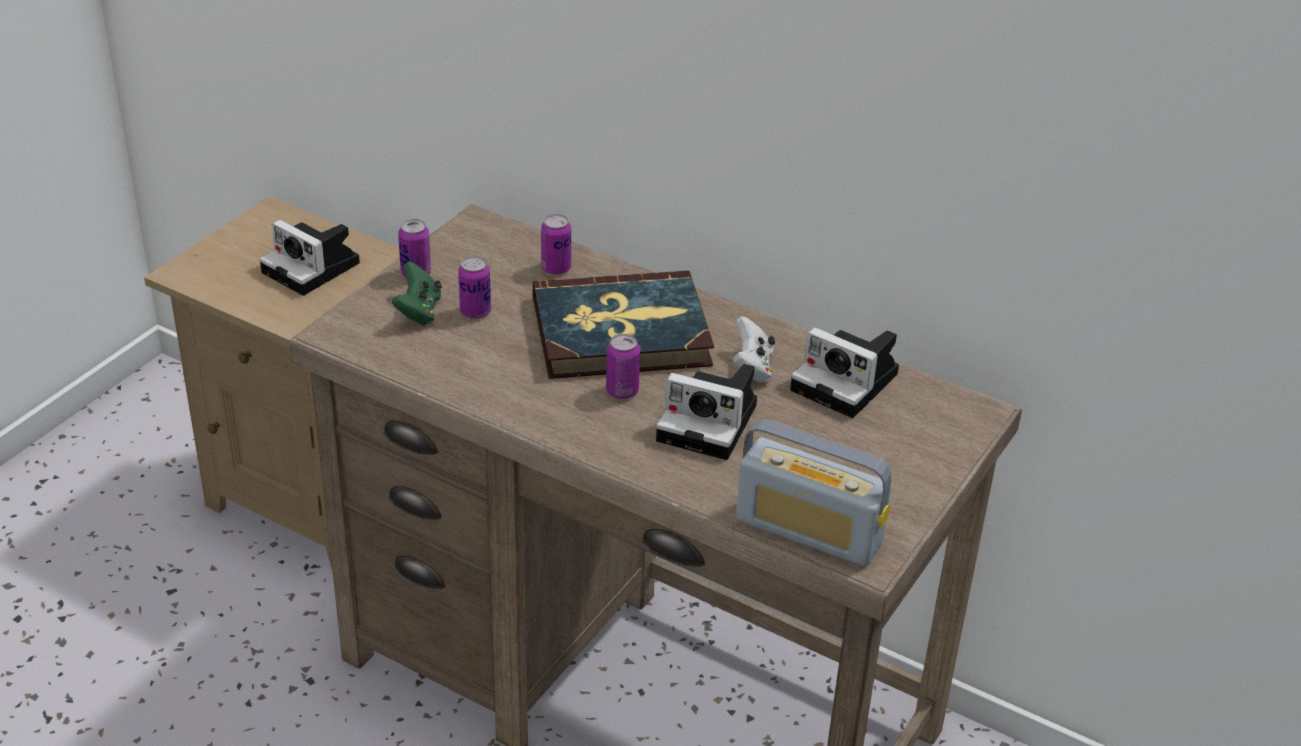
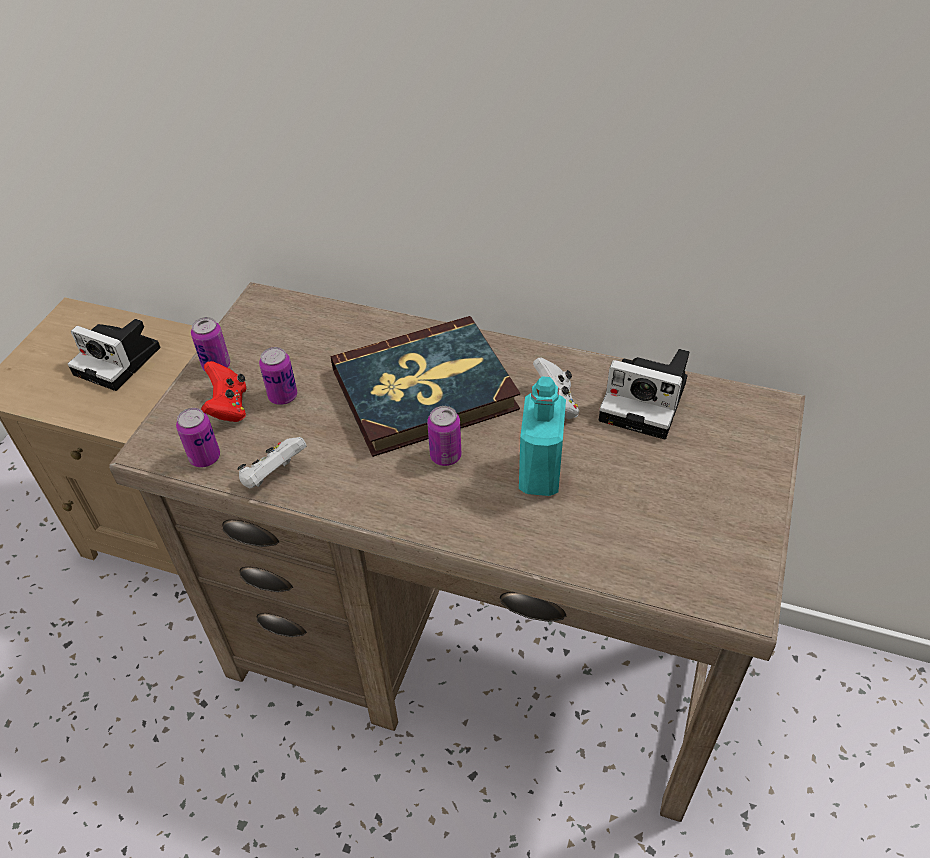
camera: 10 degrees left, 10 degrees up
green game controller [392,261,442,325] -> red game controller [201,361,246,422]
can [541,214,571,275] -> can moved to [176,408,220,467]
camera [656,364,757,460] -> turquoise bottle [519,376,566,496]
radio [736,419,892,567] -> none
none -> white game controller [237,437,307,489]

